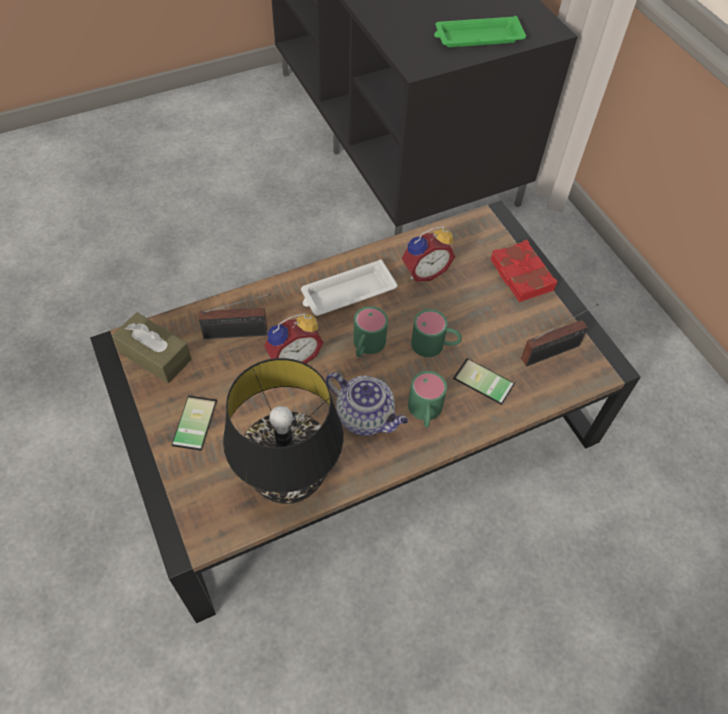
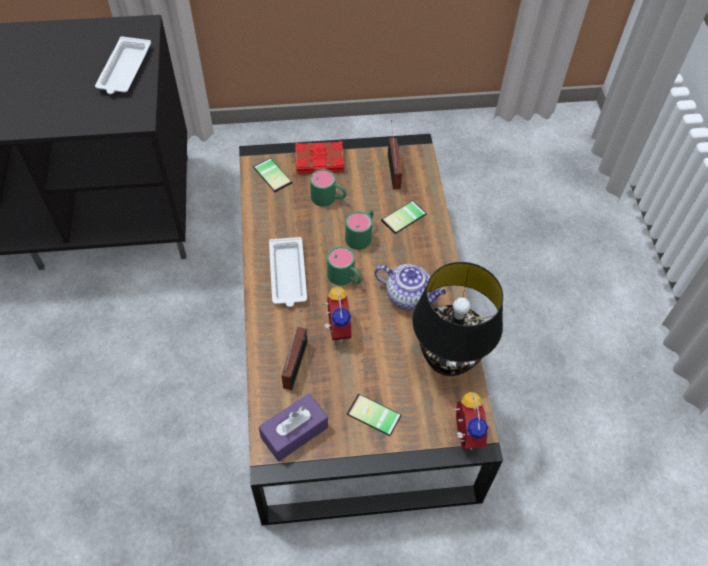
camera: 70 degrees left, 0 degrees up
brown tissue box [112,312,192,383] -> purple tissue box [259,393,328,462]
teapot [326,372,408,436] -> teapot turned 60 degrees clockwise [375,264,446,310]
alarm clock [402,226,455,282] -> alarm clock moved to [452,392,488,450]
green mug [408,371,447,428] -> green mug moved to [310,169,346,207]
green tray [434,16,526,47] -> white tray [95,36,151,94]
none -> phone [253,158,292,192]

